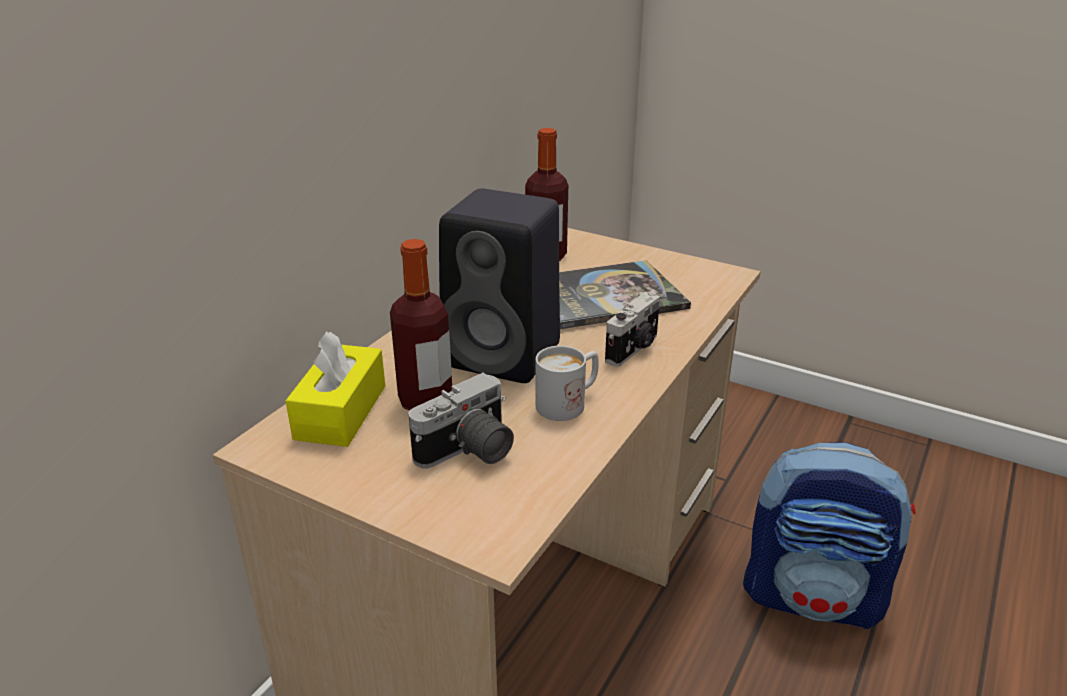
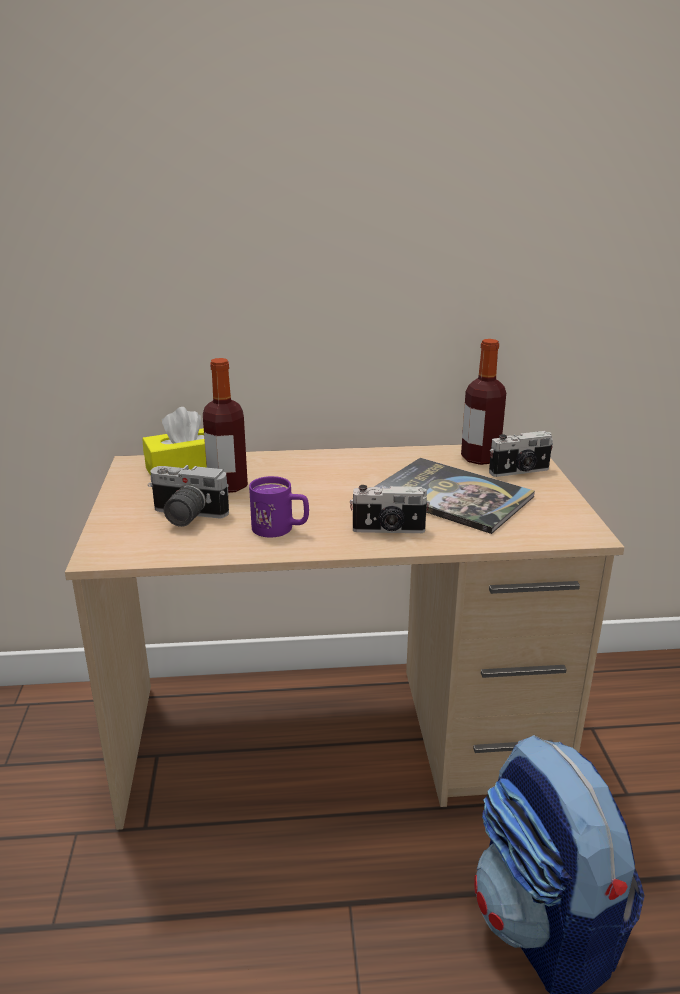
camera: 55 degrees right, 5 degrees down
black speaker [439,189,560,383] -> none
white mug [536,346,599,421] -> purple mug [249,476,309,537]
none -> camera [489,431,553,477]

